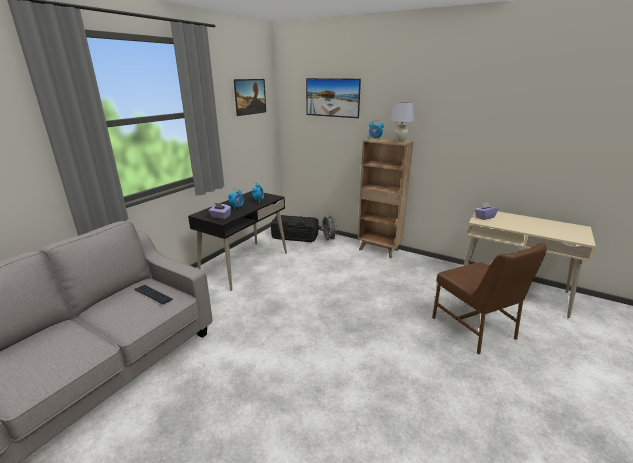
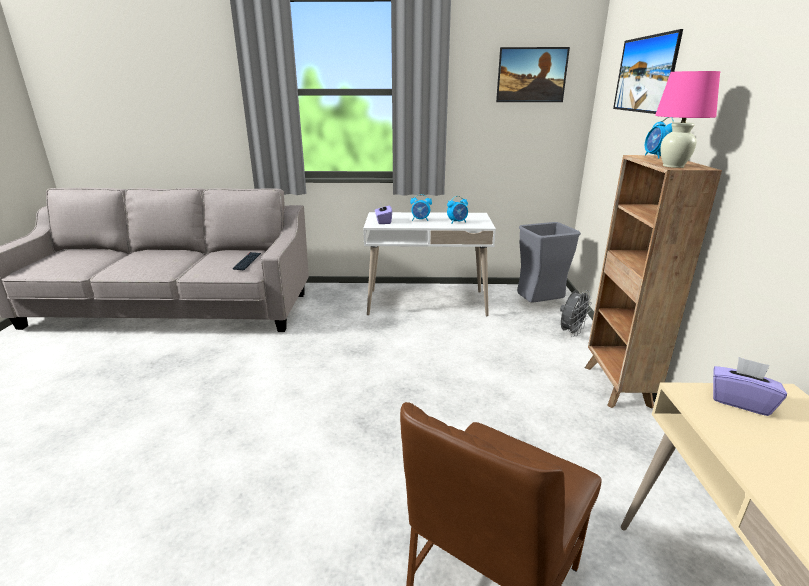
camera: 60 degrees right, 0 degrees up
black desk [188,191,287,291] -> white desk [363,212,496,316]
black storage box [271,215,319,242] -> grey trash can [517,222,581,303]
white table lamp [390,102,414,143] -> pink table lamp [655,71,721,168]

